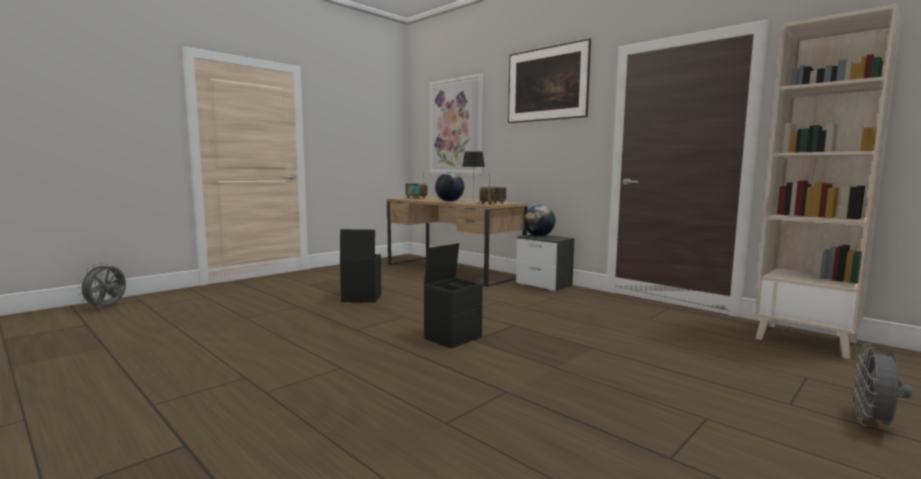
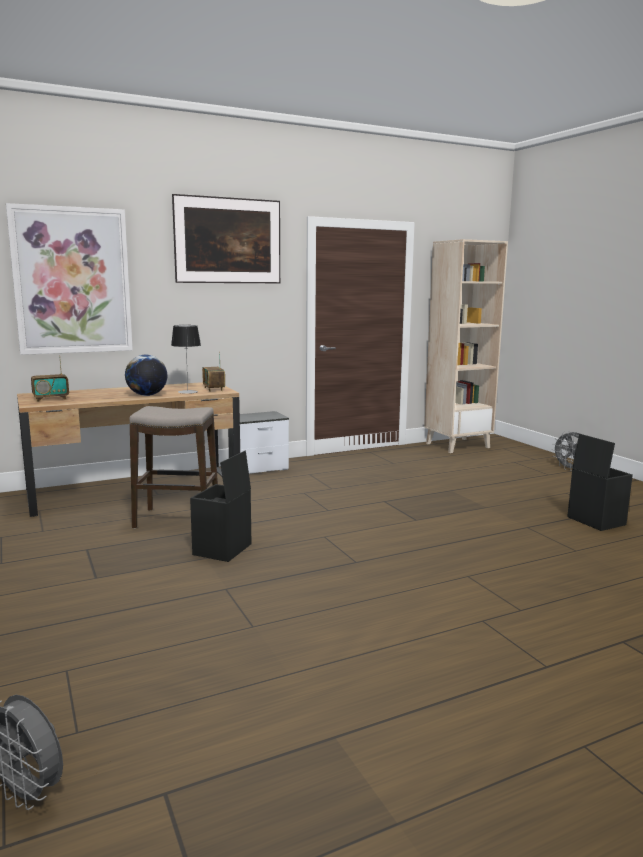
camera: 70 degrees left, 5 degrees up
black storage box [424,243,483,348] -> black storage box moved to [567,434,633,531]
globe [523,205,555,237] -> none
none -> stool [129,406,218,528]

